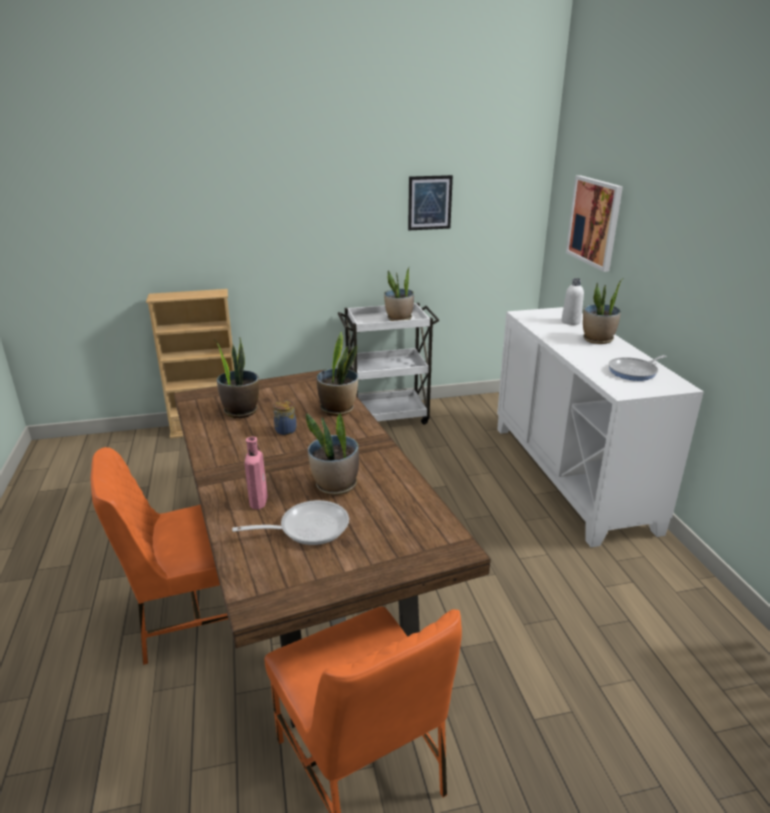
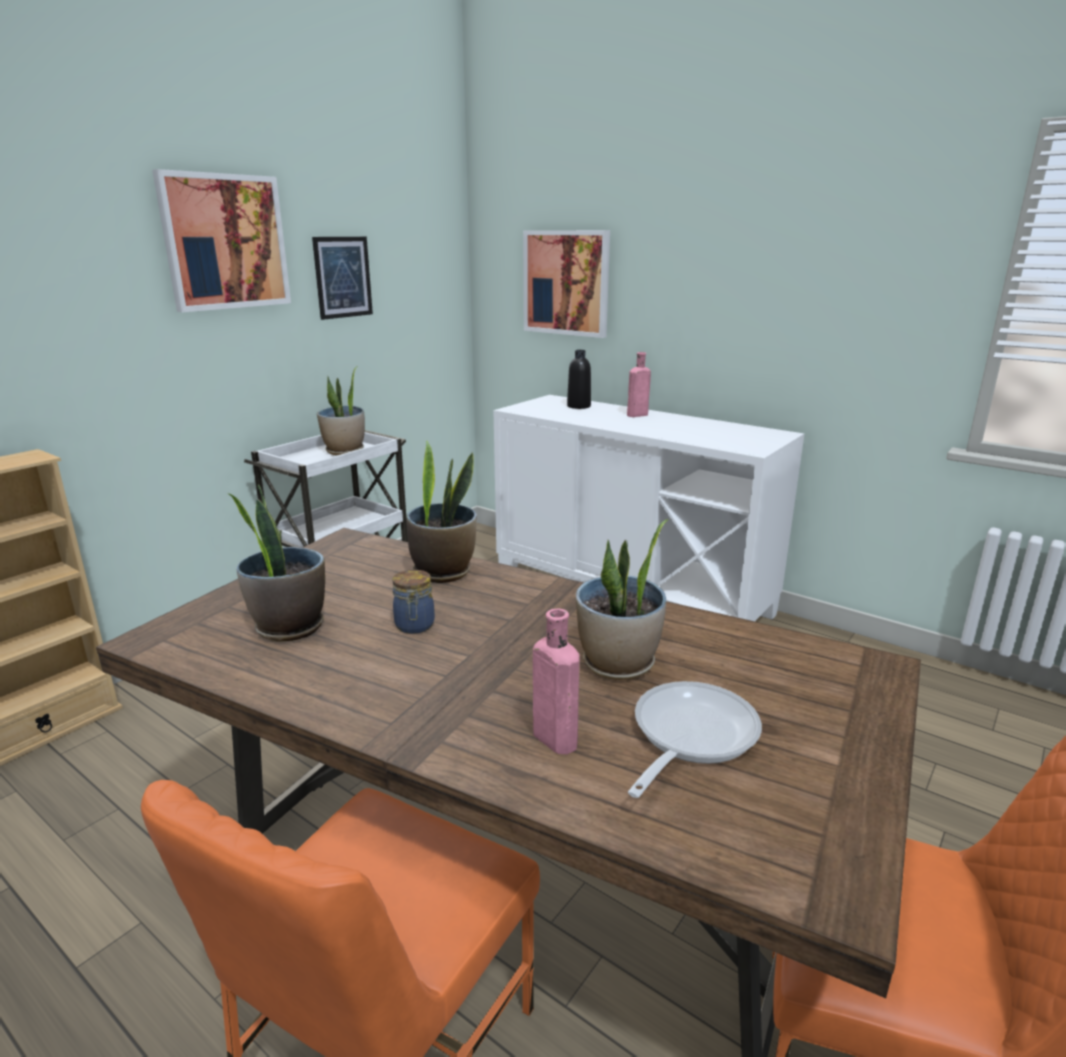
camera: 40 degrees left, 5 degrees down
white bottle [562,278,584,325] -> black bottle [567,350,591,409]
potted plant [583,278,624,344] -> pink bottle [627,352,651,417]
frying pan [609,355,667,381] -> none
none -> picture [152,169,291,312]

